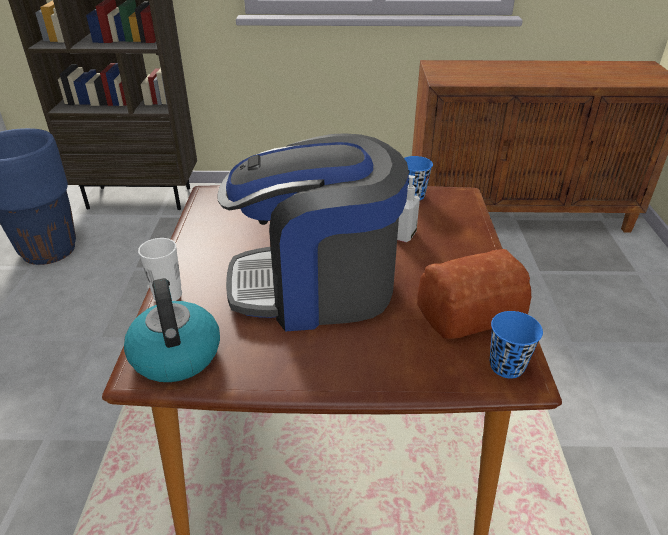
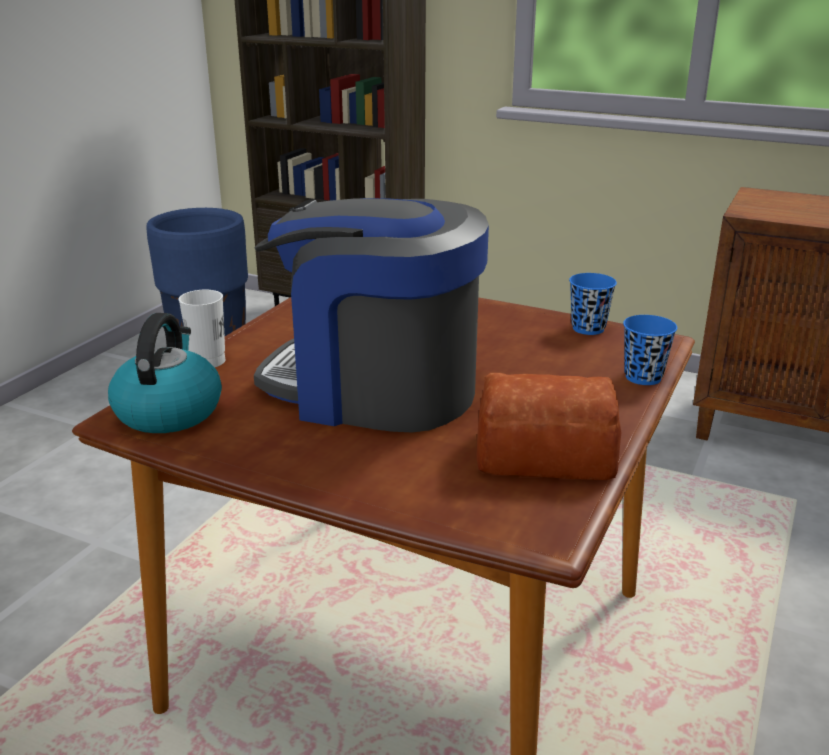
camera: 25 degrees right, 10 degrees down
soap dispenser [397,175,420,242] -> none
blue cup [490,311,543,379] -> blue cup moved to [623,315,677,385]

